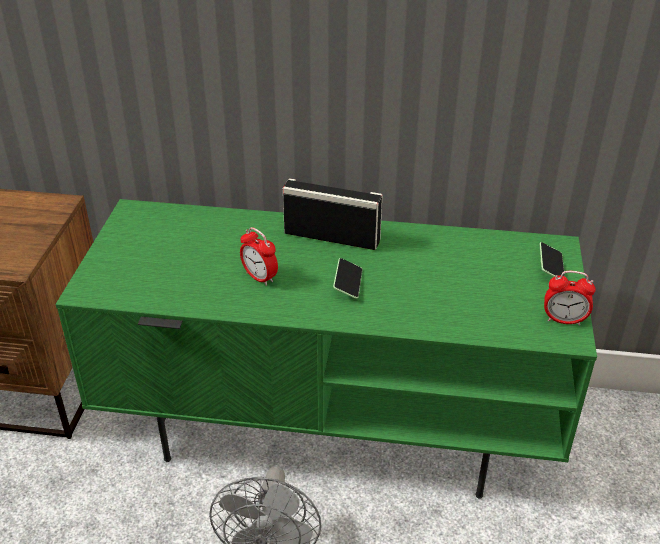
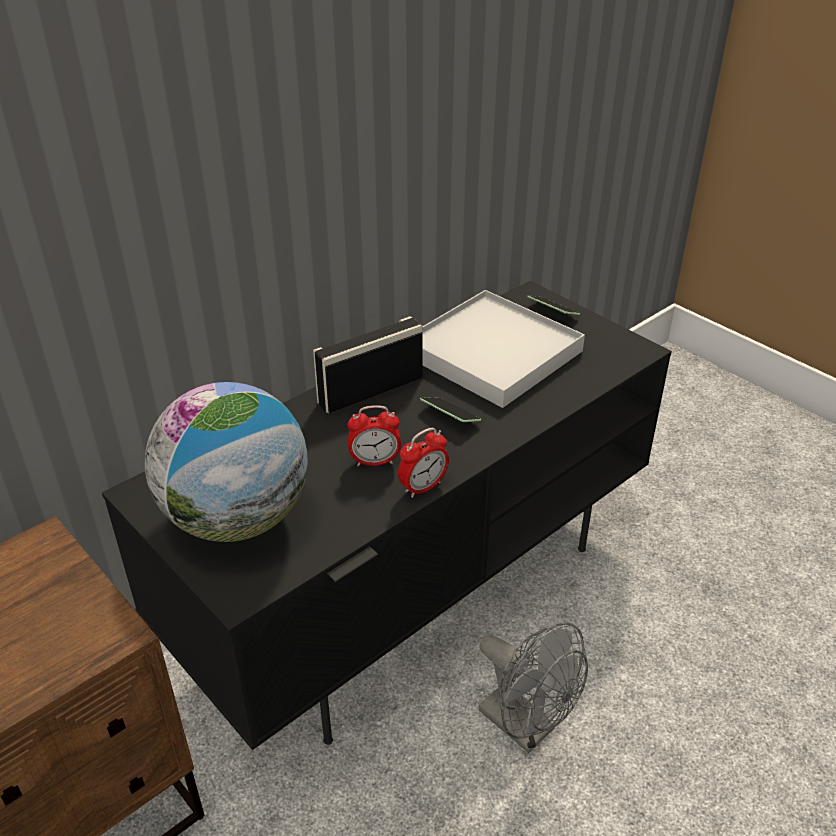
camera: 50 degrees left, 0 degrees up
green tv stand [55,199,597,499] -> black tv stand [102,281,672,750]
alarm clock [544,271,596,326] -> alarm clock moved to [398,428,449,498]
none -> globe [145,382,308,542]
none -> white tray [423,290,585,408]

